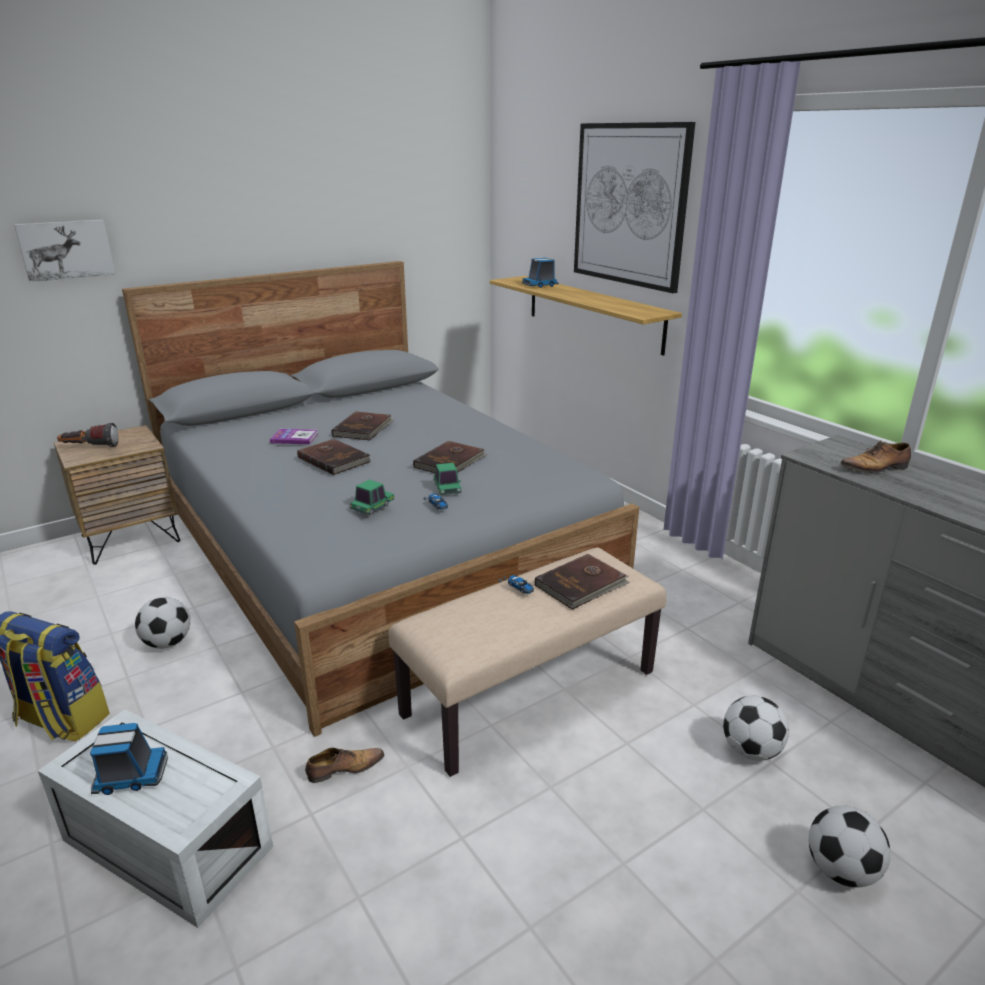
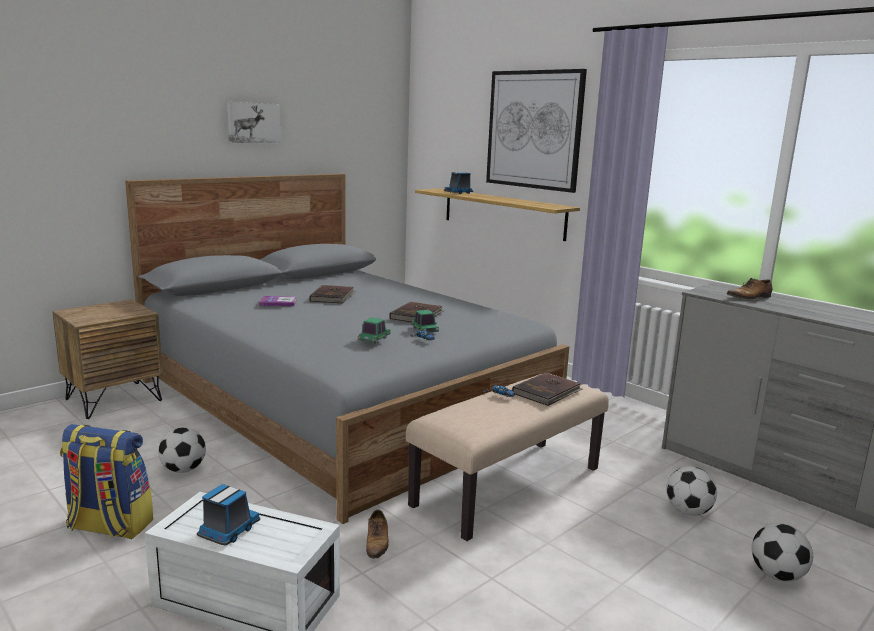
camera: 10 degrees left, 10 degrees down
picture [14,220,115,282] -> picture moved to [227,102,281,143]
flashlight [57,423,118,447] -> none
toy truck [90,723,168,795] -> toy truck turned 45 degrees counterclockwise [197,484,260,546]
brown book [297,439,371,475] -> none
shoe [305,748,384,783] -> shoe turned 120 degrees clockwise [366,510,389,559]

